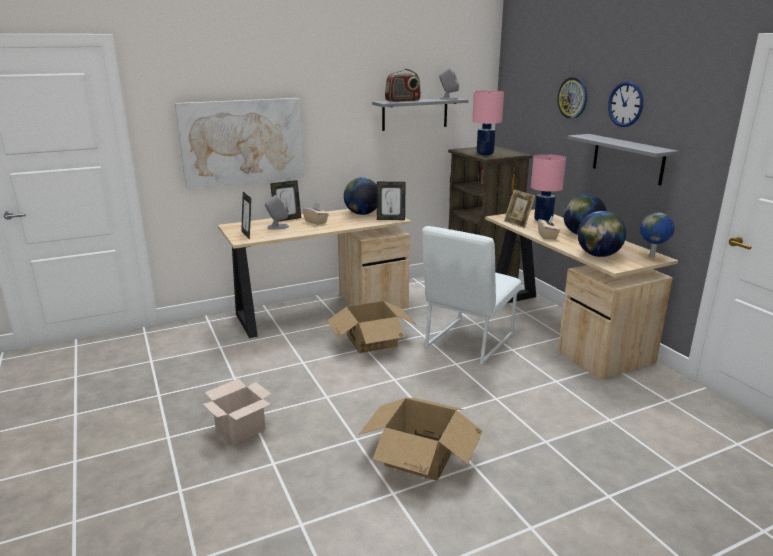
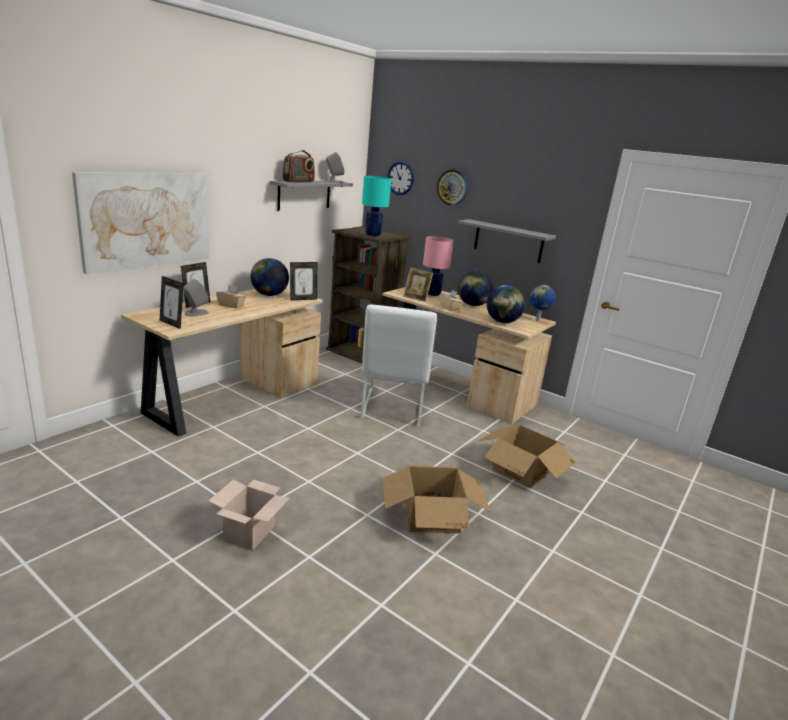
camera: 30 degrees left, 0 degrees up
cardboard box [327,301,417,353] -> cardboard box moved to [478,425,576,488]
pink table lamp [472,90,504,155] -> turquoise table lamp [362,176,391,236]
wall clock [608,81,643,127] -> wall clock moved to [387,161,414,195]

